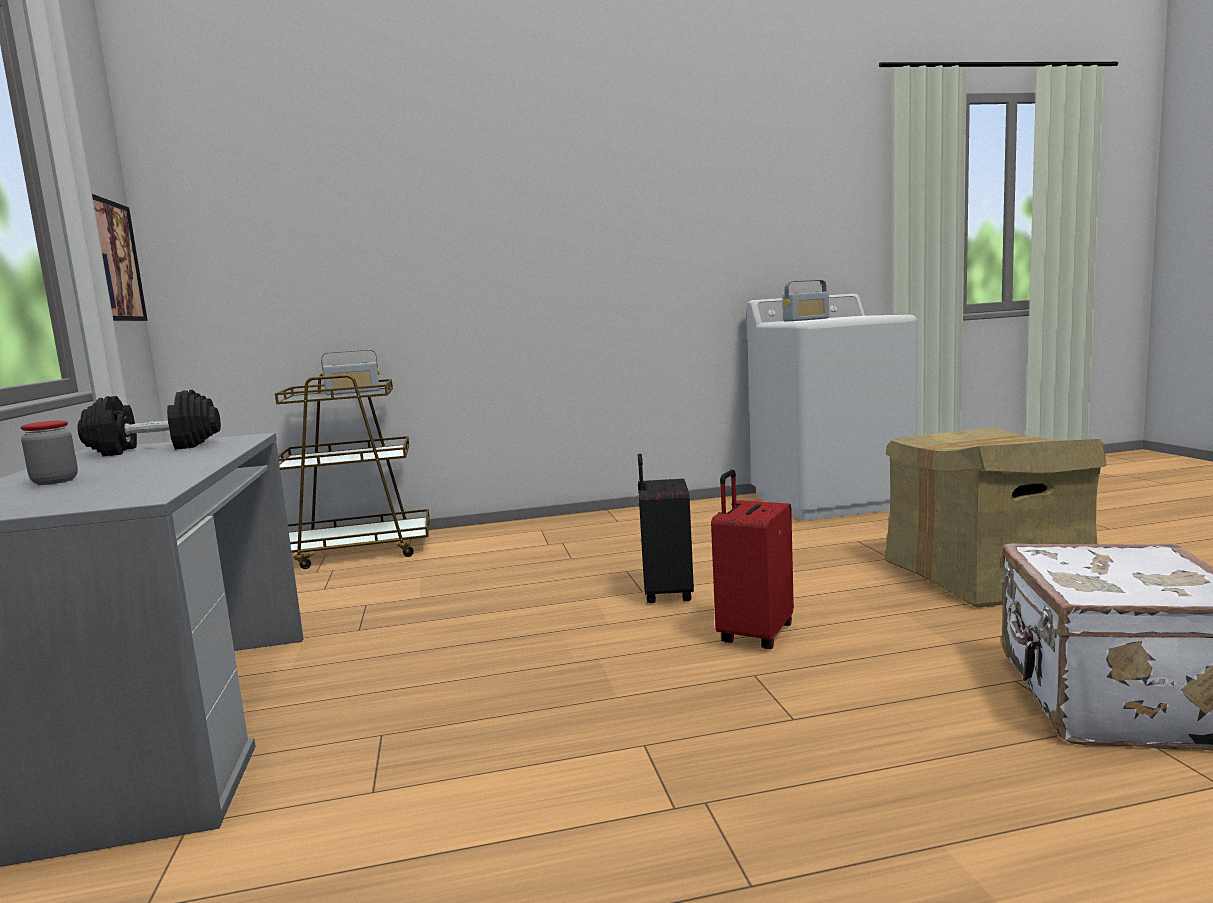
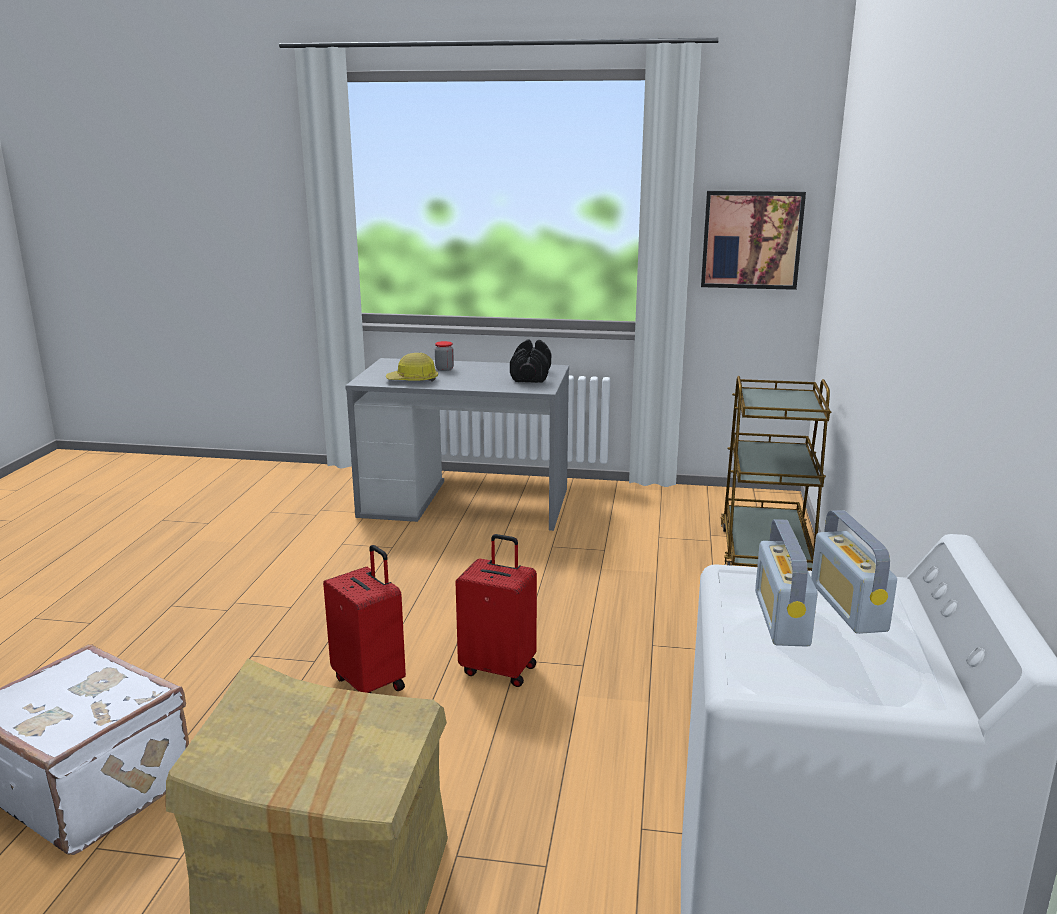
camera: 110 degrees right, 10 degrees up
radio [321,350,380,395] -> radio moved to [755,519,818,647]
black suitcase [638,454,694,603] -> red suitcase [456,534,537,687]
none -> hard hat [386,353,438,381]

